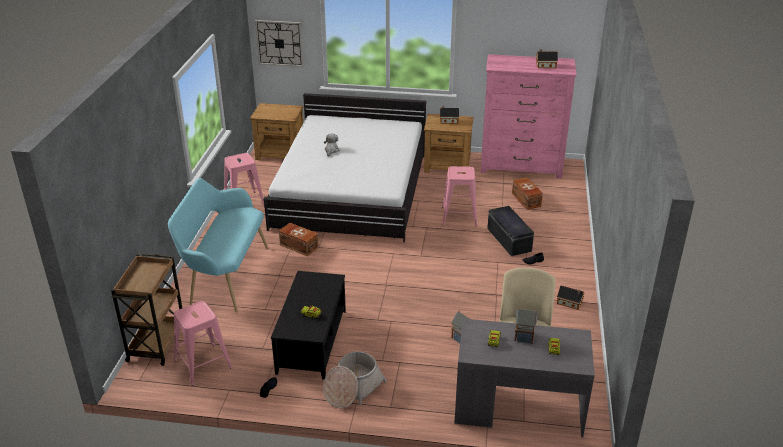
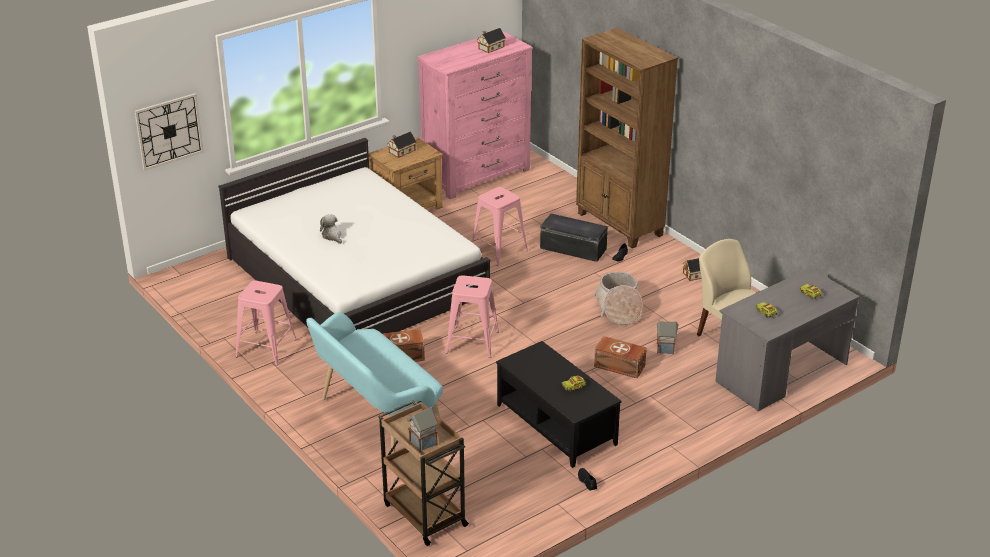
camera: 45 degrees left, 0 degrees up
pink stool [174,301,232,386] -> pink stool moved to [446,275,499,358]
brown nightstand [250,103,303,160] -> none
basket [323,351,387,408] -> basket moved to [594,272,643,325]
brown storage box [512,177,543,210] -> brown storage box moved to [594,336,647,378]
toy house [515,307,539,344] -> toy house moved to [407,406,439,452]
none -> brown bookcase [576,28,678,248]

